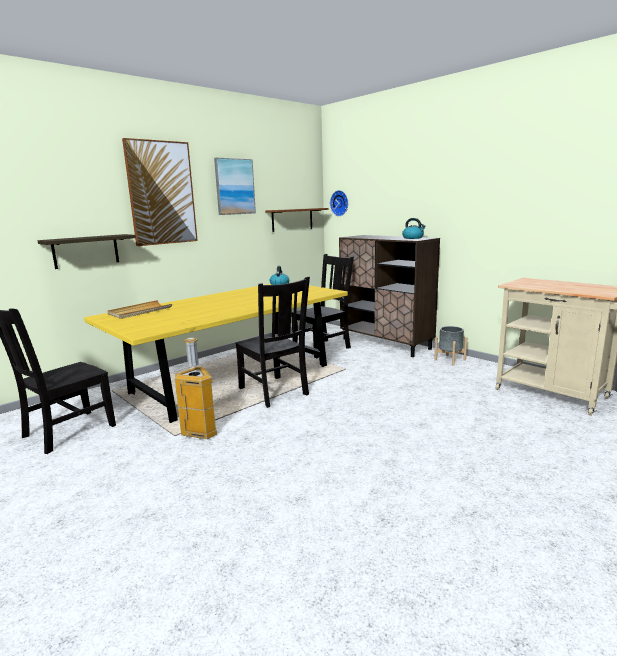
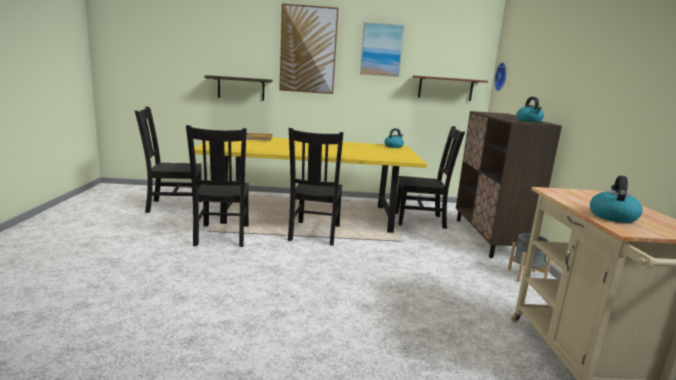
camera: 40 degrees right, 0 degrees up
trash can [175,337,217,439] -> black chair [186,125,249,247]
none -> kettle [590,175,643,223]

